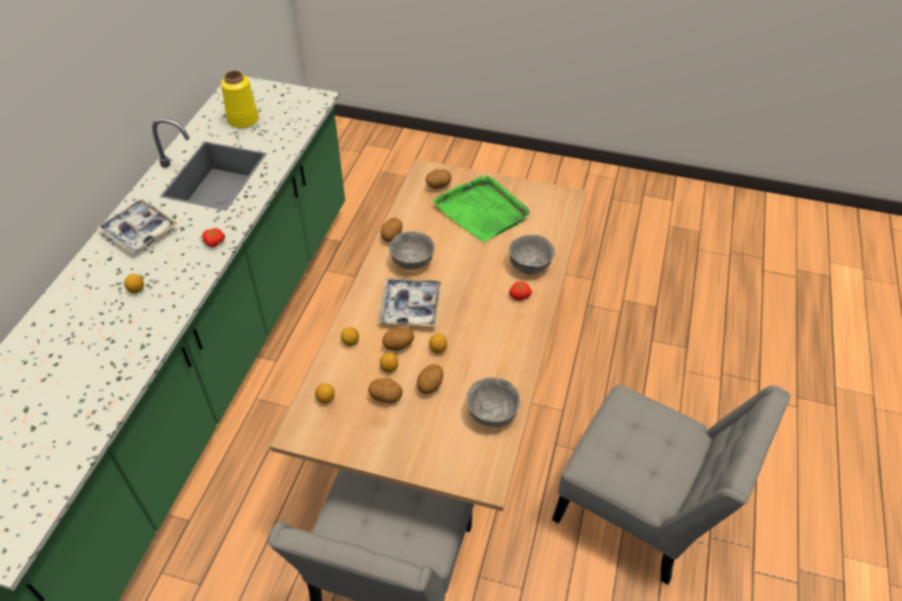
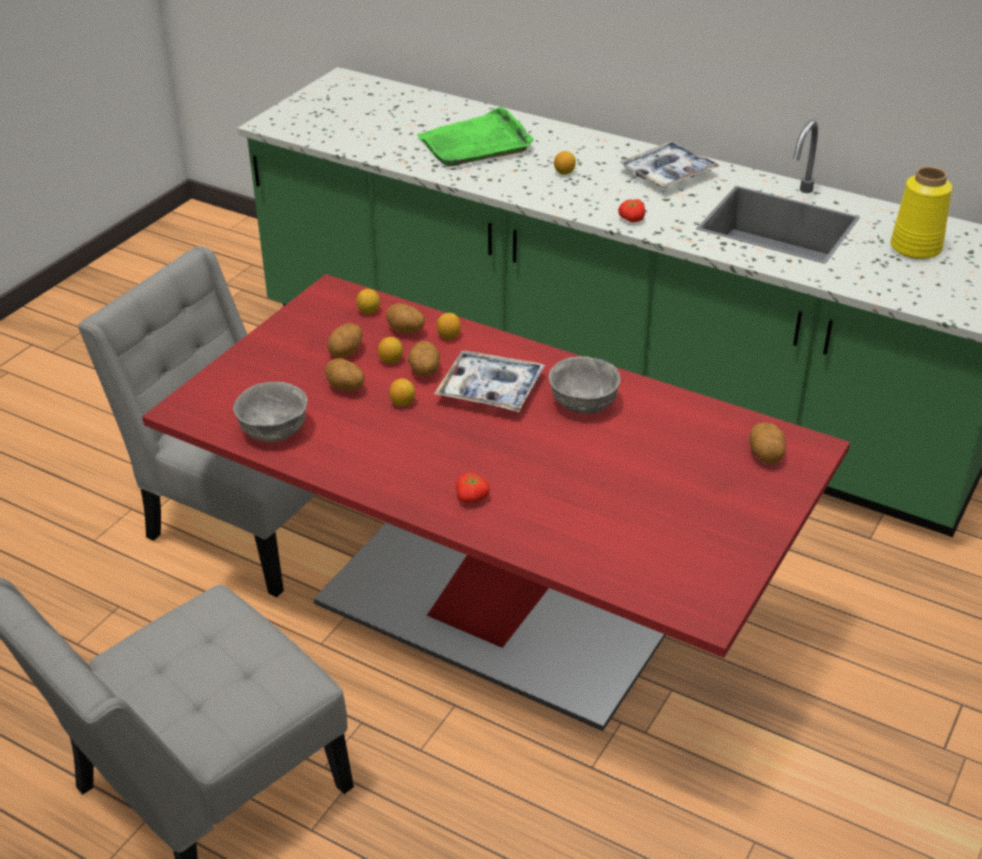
camera: 105 degrees right, 10 degrees down
beige dining table [270,159,587,511] -> red dining table [142,274,850,731]
potato [380,218,403,242] -> potato moved to [386,303,425,334]
green tray [433,175,530,242] -> green tray moved to [417,107,534,167]
grey bowl [509,235,555,274] -> none

